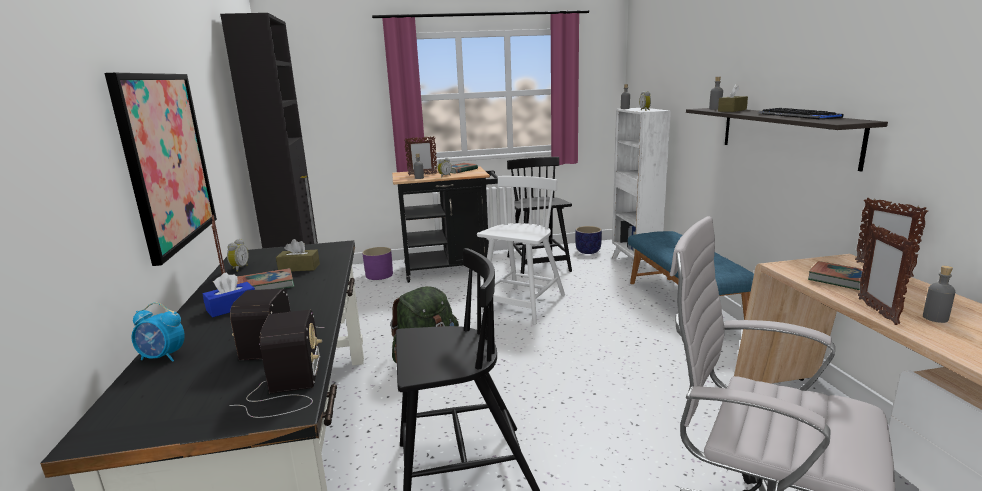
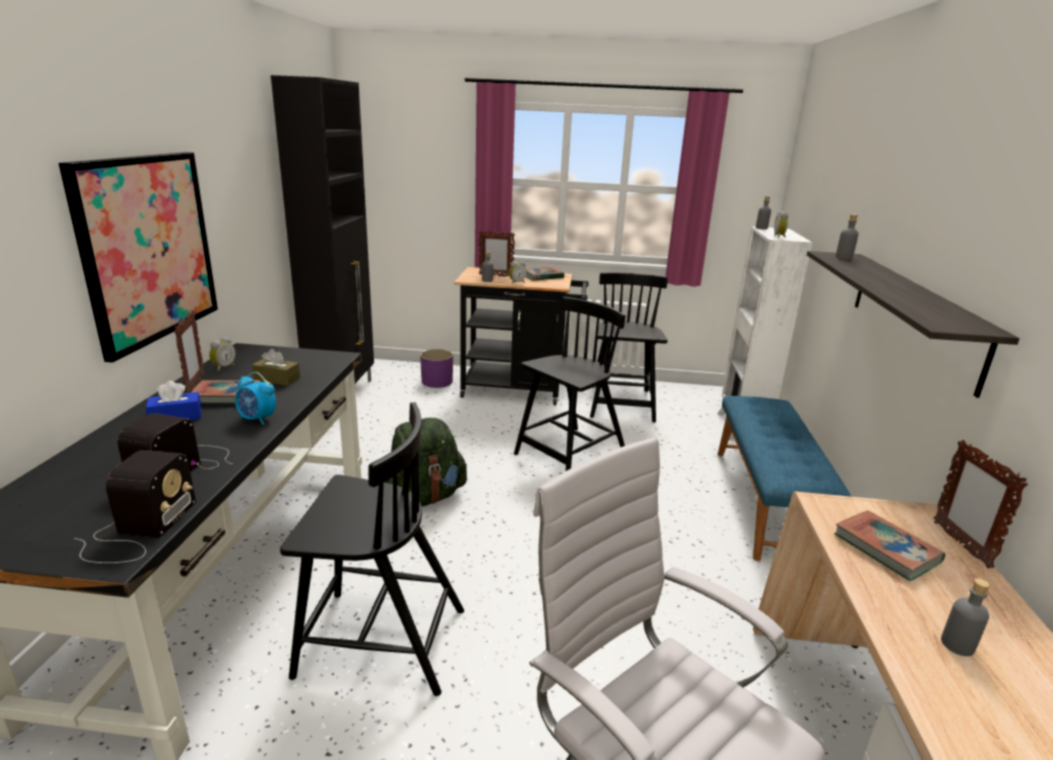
camera: 15 degrees right, 5 degrees up
alarm clock [132,302,185,362] -> alarm clock moved to [235,372,276,425]
white chair [477,176,565,325] -> black chair [514,297,625,471]
planter [575,226,602,254] -> none
brown tissue box [718,84,748,112] -> none
keyboard [758,108,843,119] -> none
picture frame [858,224,917,325] -> none

